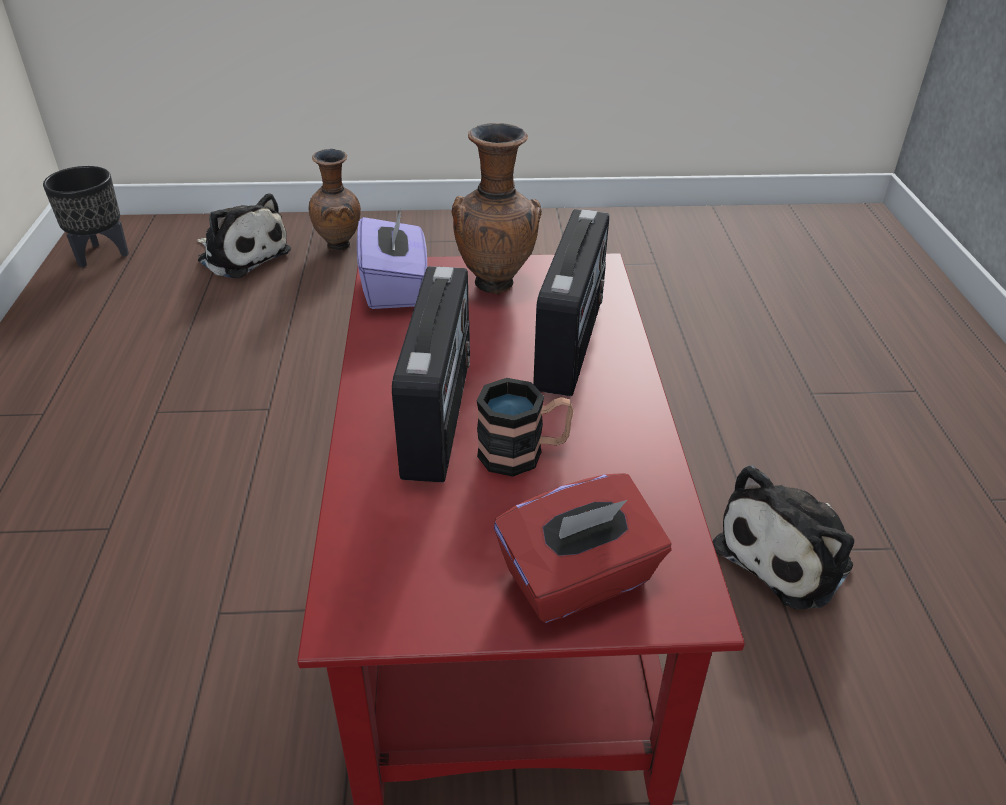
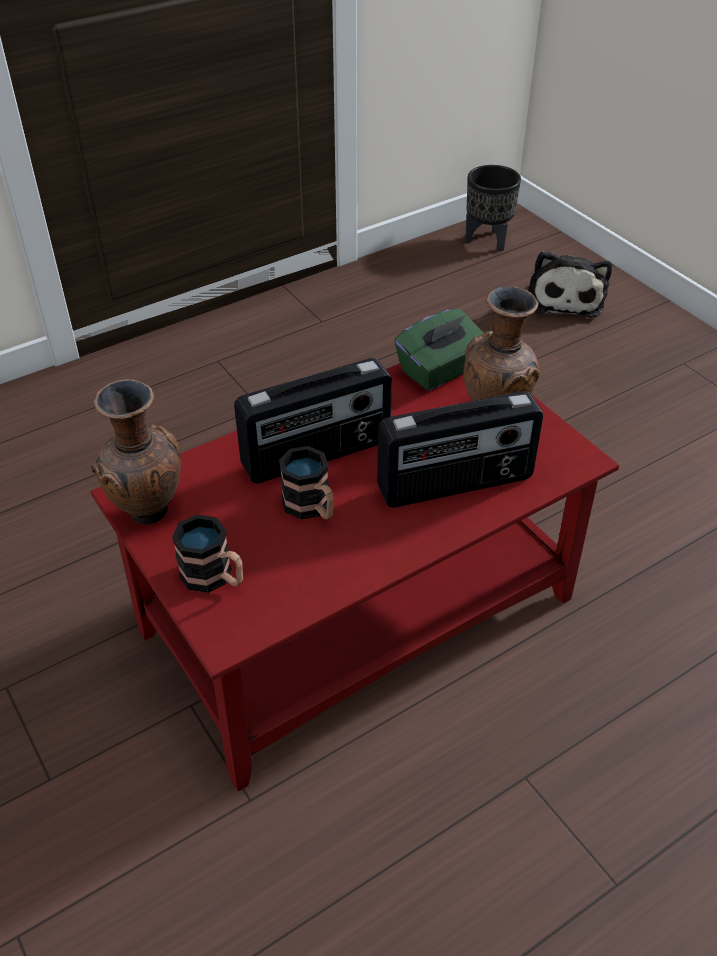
camera: 60 degrees right, 5 degrees up
brown vase [309,149,361,251] -> brown vase moved to [91,380,181,525]
purple tissue box [357,206,427,309] -> green tissue box [394,309,484,391]
red tissue box [494,473,672,623] -> mug [172,515,243,593]
plush toy [713,465,854,609] -> none

